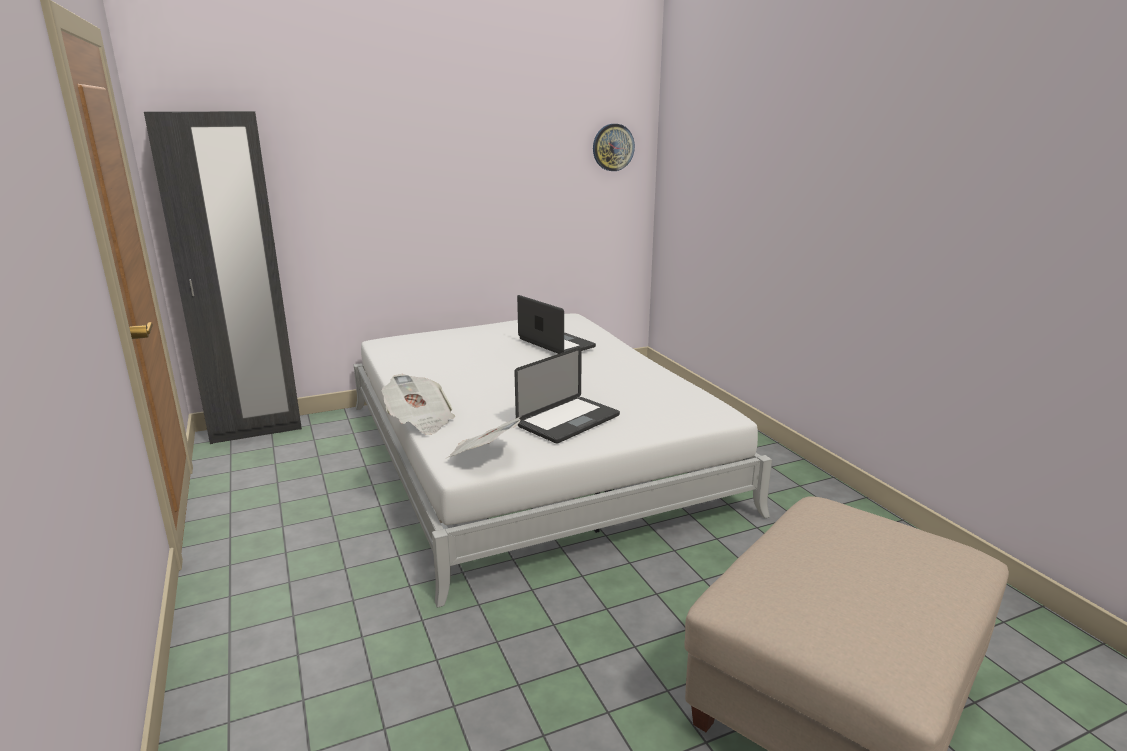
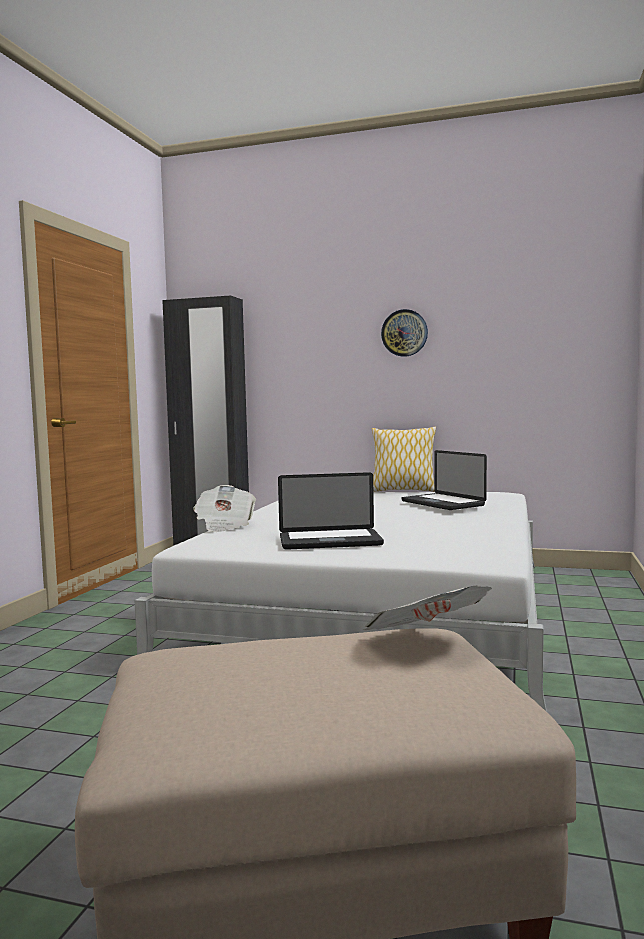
camera: 40 degrees right, 15 degrees down
newspaper [447,417,521,458] -> newspaper moved to [363,586,492,630]
laptop [517,295,596,354] -> laptop turned 150 degrees clockwise [402,450,487,510]
wall clock [593,124,635,171] -> wall clock moved to [381,309,428,357]
none -> pillow [372,426,436,492]

